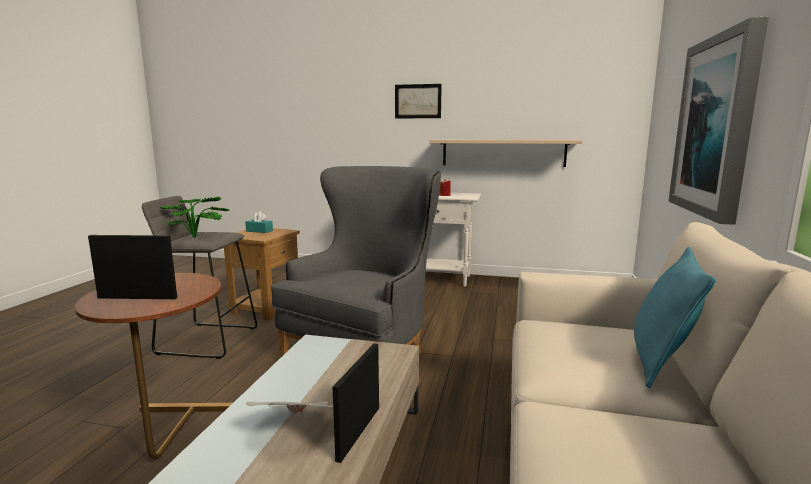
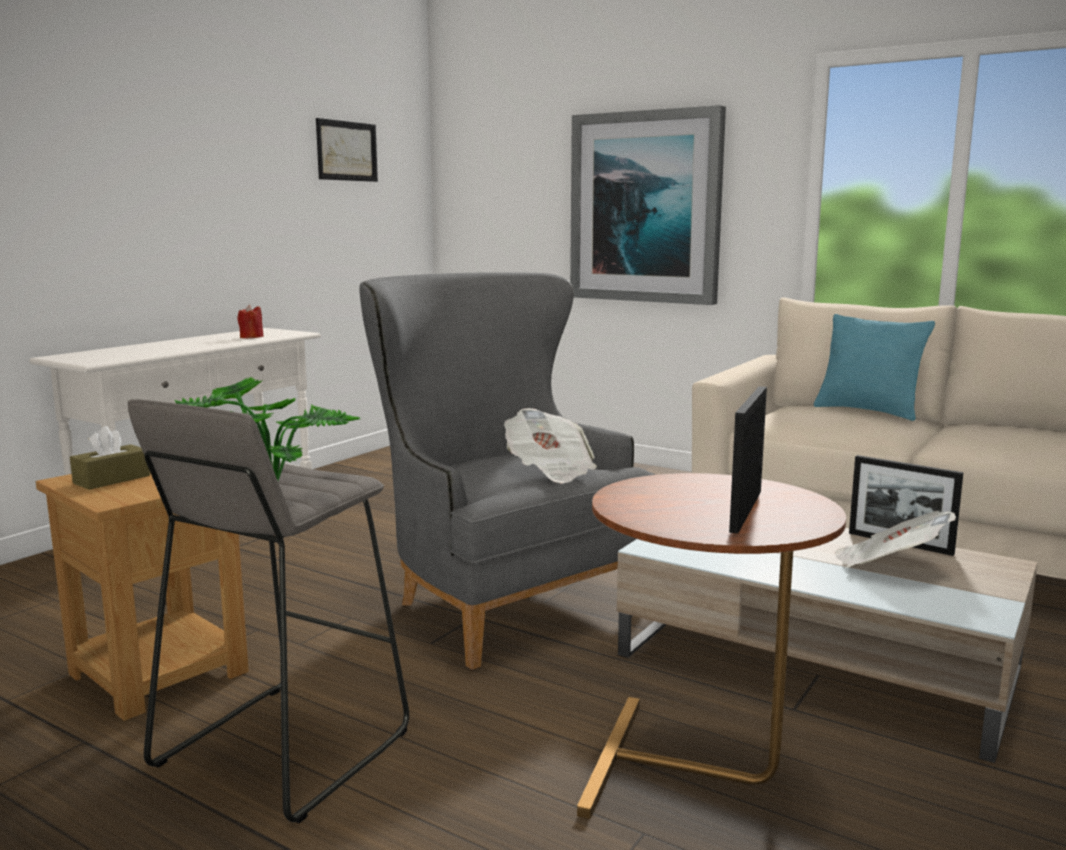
camera: 70 degrees left, 0 degrees up
turquoise tissue box [245,211,273,233] -> brown tissue box [70,426,150,490]
picture [395,84,442,119] -> picture moved to [316,118,378,182]
beige shelf [430,139,582,167] -> none
none -> newspaper [504,408,597,484]

